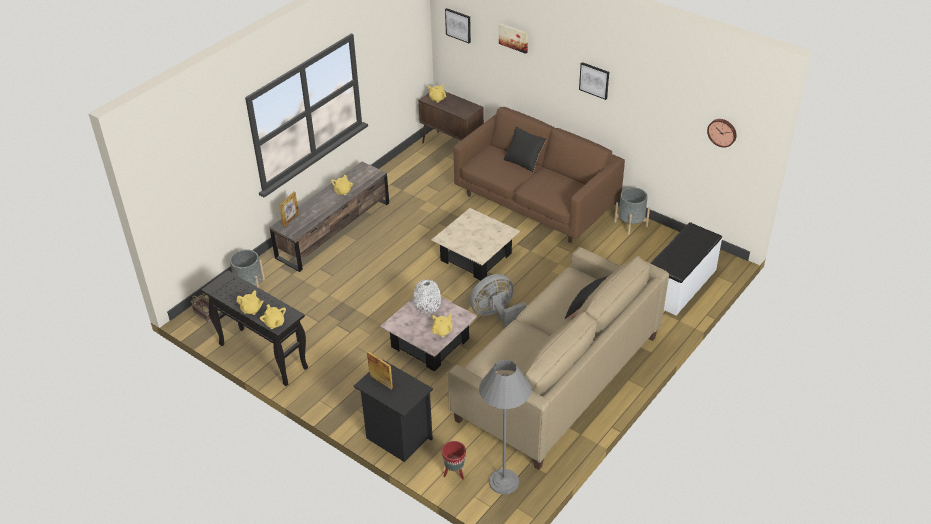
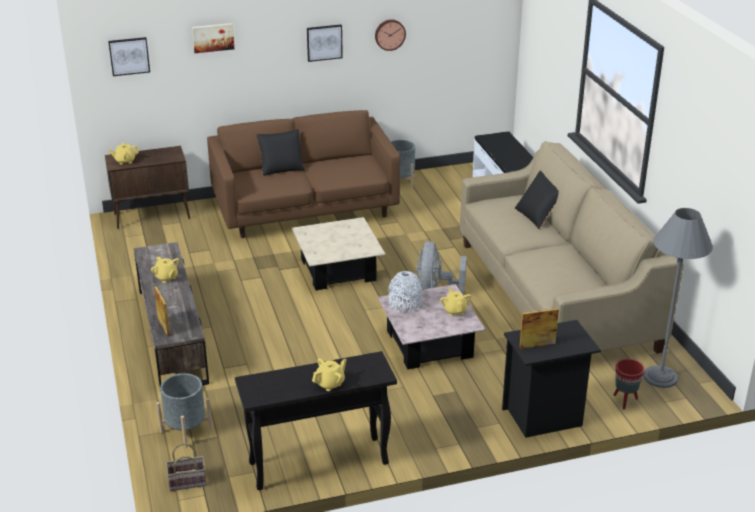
camera: 55 degrees left, 10 degrees down
yellow teapot [260,304,286,329] -> none
wall clock [707,119,737,148] -> wall clock moved to [375,20,406,51]

